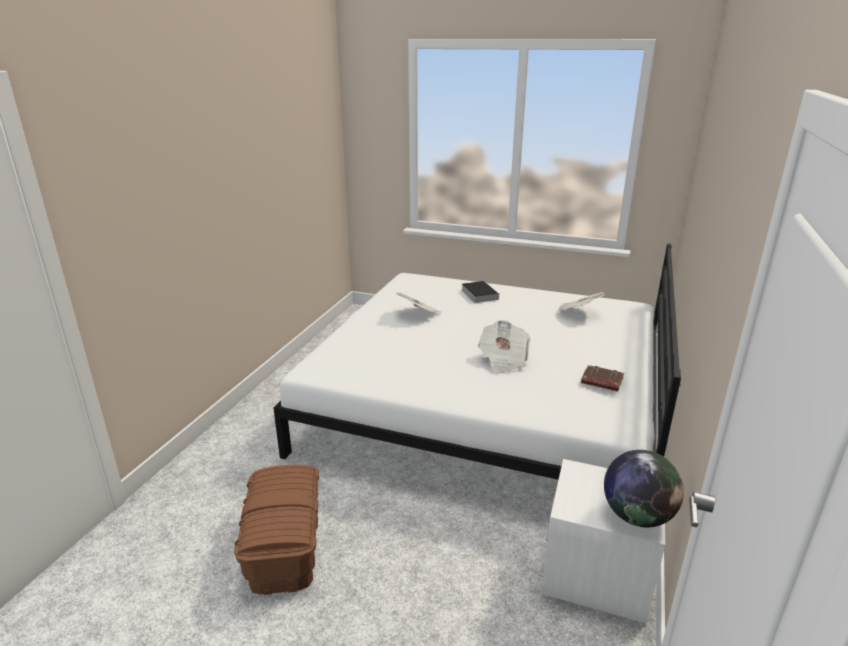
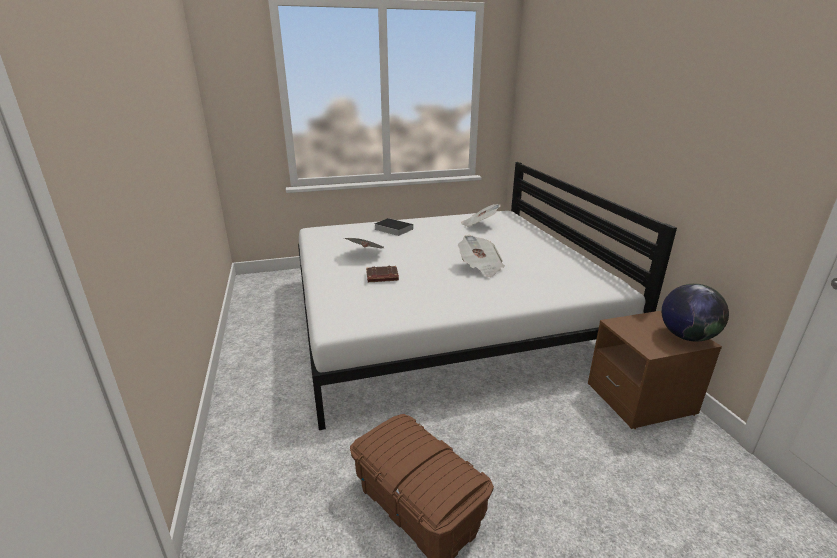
camera: 35 degrees left, 0 degrees up
white nightstand [541,459,665,623] -> brown nightstand [588,310,722,429]
brown book [581,365,624,392] -> brown book moved to [366,266,399,282]

